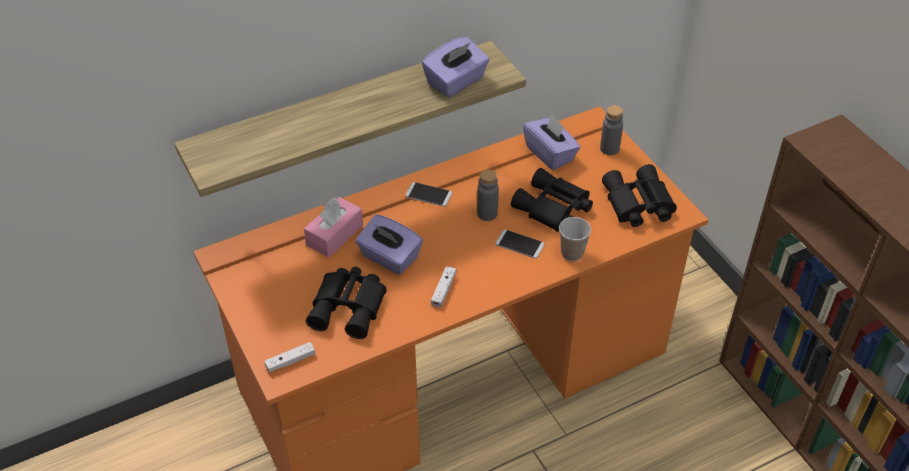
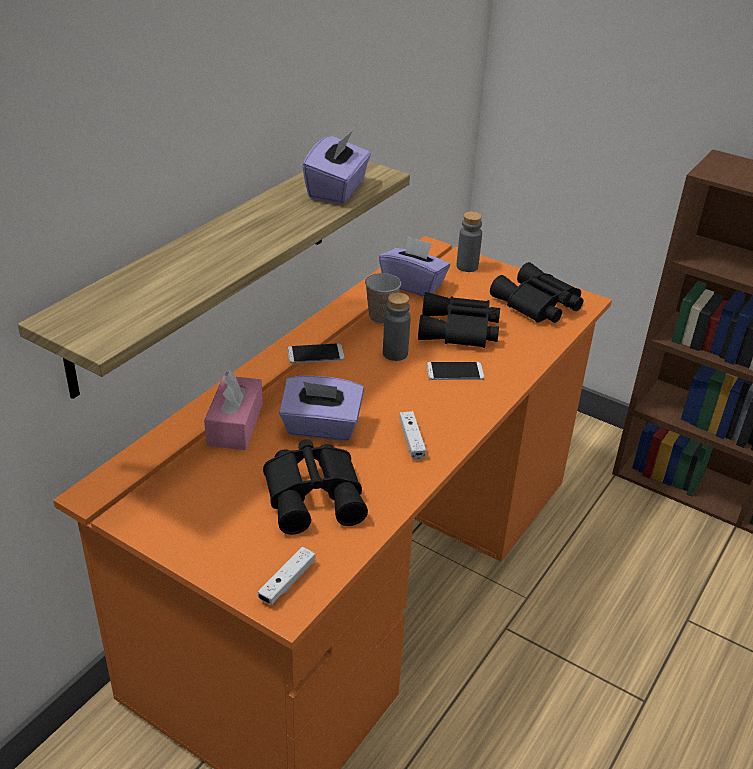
camera: 30 degrees left, 10 degrees down
cup [559,217,591,261] -> cup moved to [365,273,401,324]

